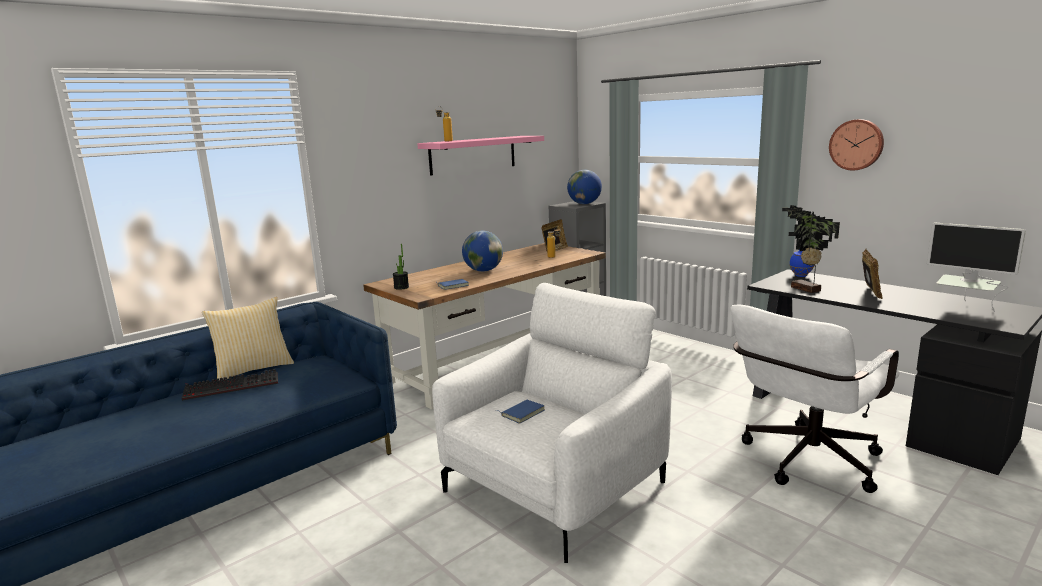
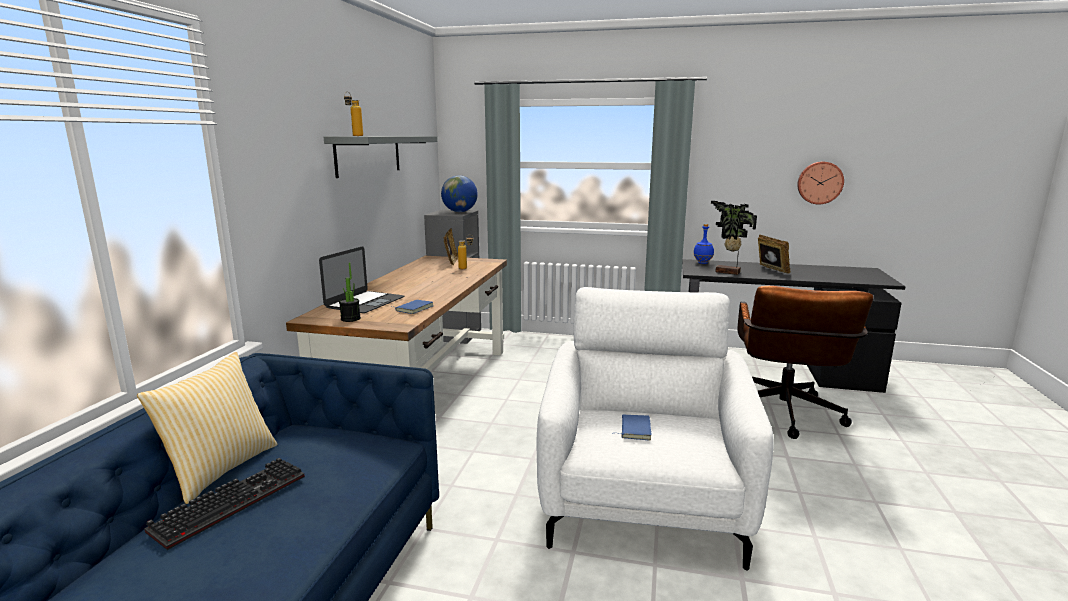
camera: 35 degrees left, 0 degrees up
pink shelf [417,136,544,176] -> grey shelf [324,136,438,178]
globe [462,231,503,272] -> none
white office chair [731,305,900,493] -> brown office chair [737,286,873,439]
wall clock [829,119,884,171] -> wall clock moved to [797,162,844,205]
monitor [927,223,1026,312] -> none
none -> laptop [319,247,404,313]

